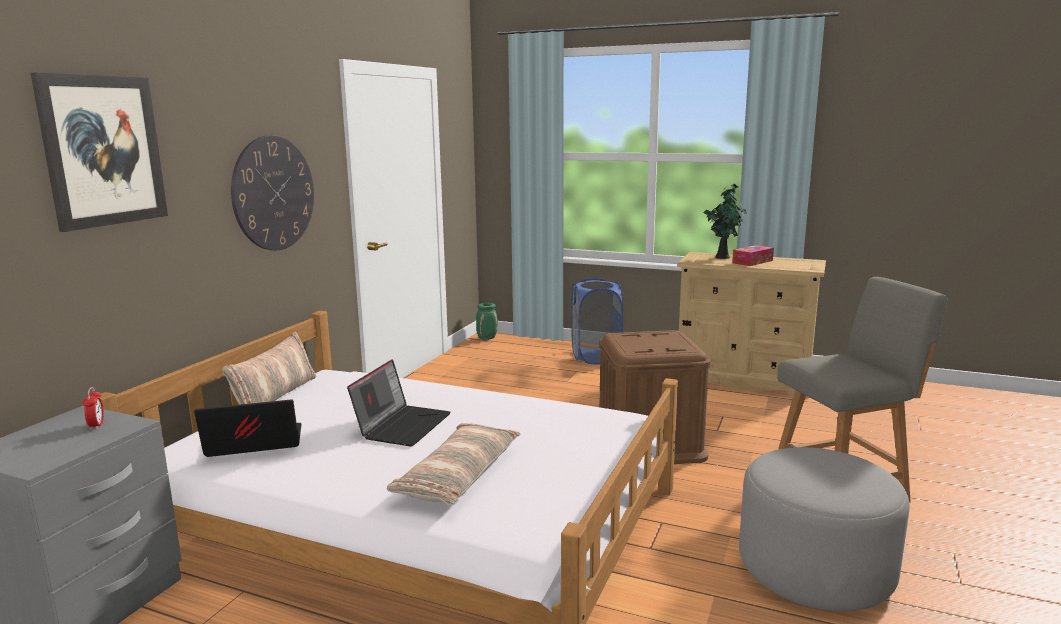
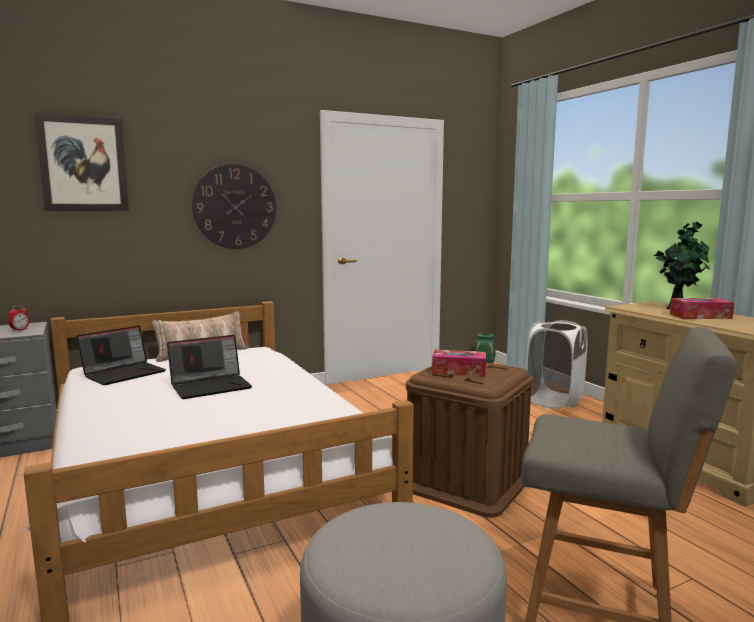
camera: 40 degrees right, 5 degrees down
laptop [194,399,302,457] -> laptop turned 105 degrees clockwise [77,326,166,385]
pillow [387,423,520,505] -> none
blue laundry basket [571,278,623,364] -> white laundry basket [526,320,588,409]
none -> tissue box [432,350,486,377]

